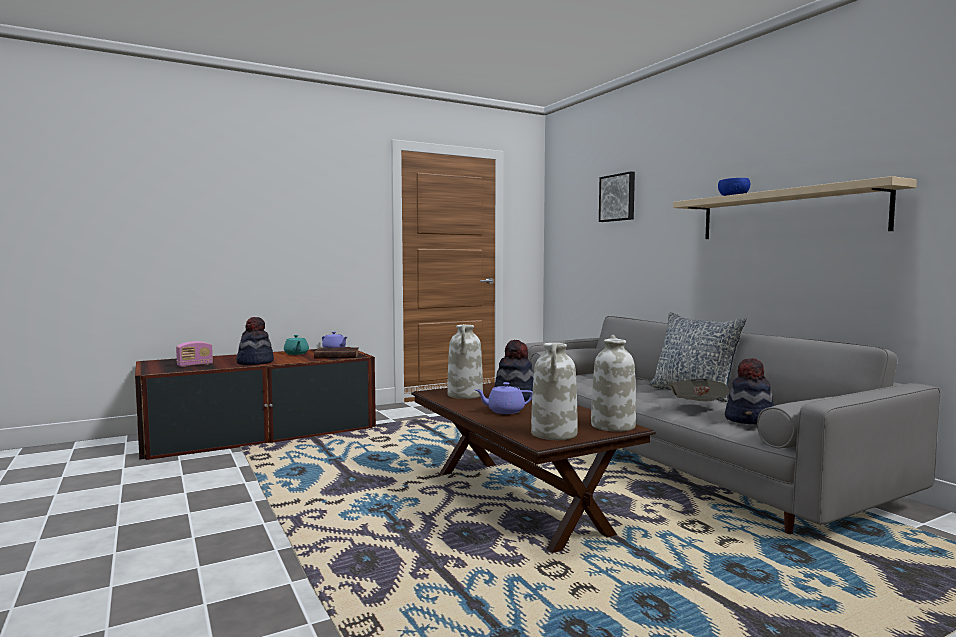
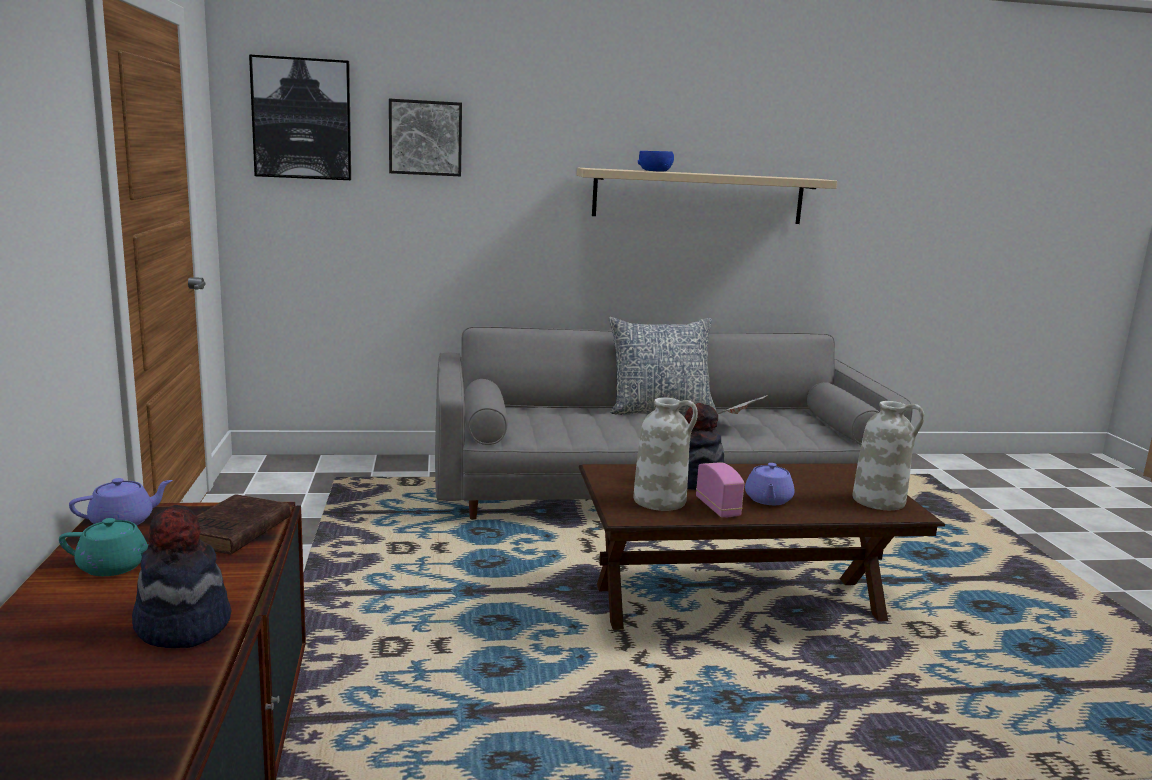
camera: 70 degrees left, 10 degrees up
radio [176,341,213,367] -> radio moved to [696,462,745,517]
white vase [591,335,636,432] -> none
hat [725,358,774,425] -> none
none -> picture [249,55,351,180]

